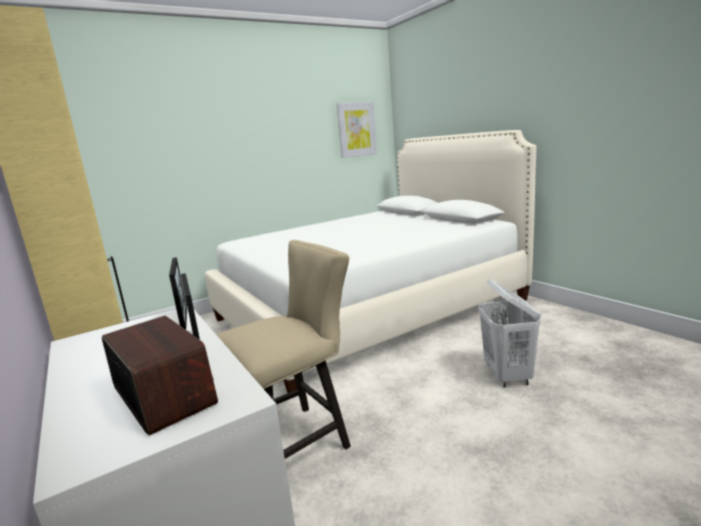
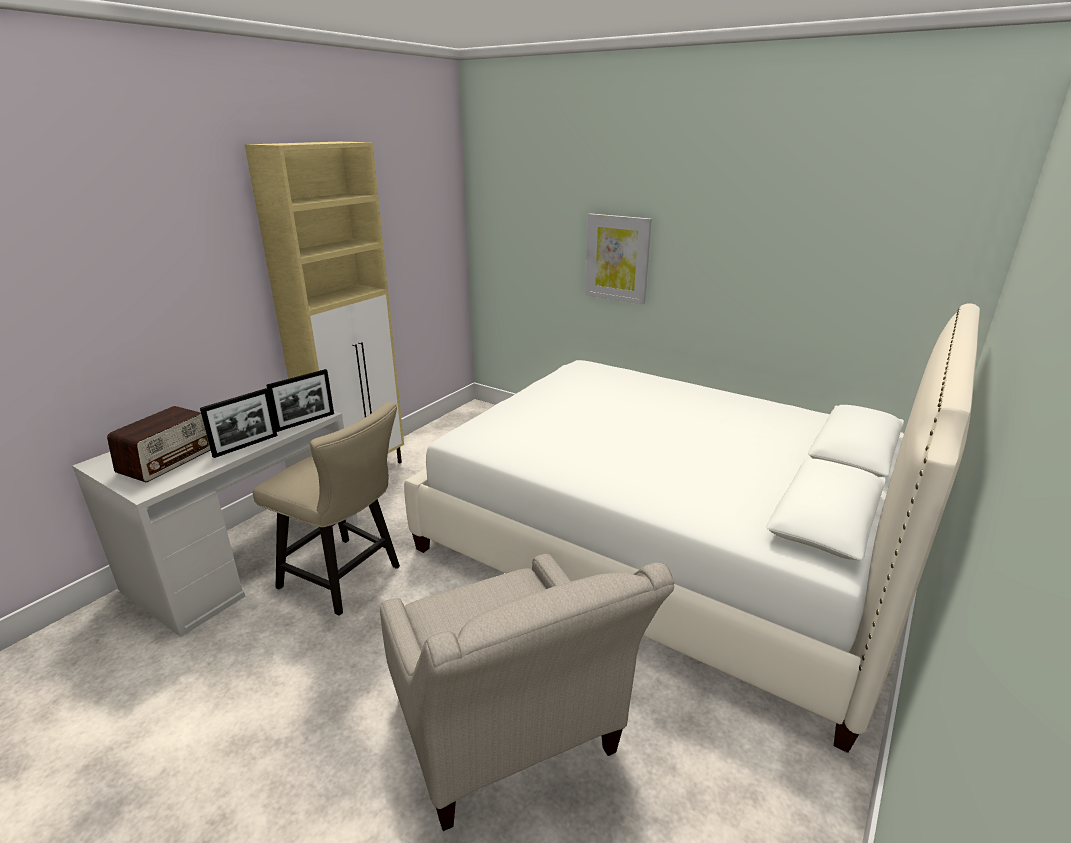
camera: 65 degrees right, 10 degrees up
picture [337,102,377,158] -> picture moved to [585,213,652,304]
white laundry basket [478,279,541,388] -> beige armchair [380,554,674,831]

